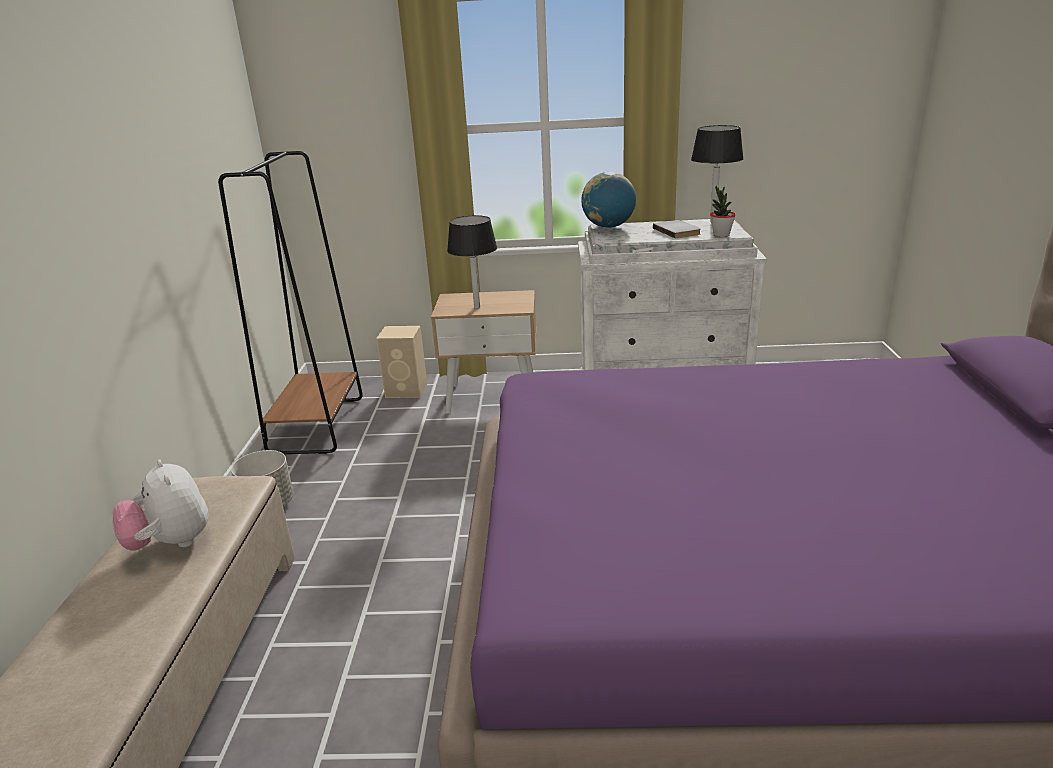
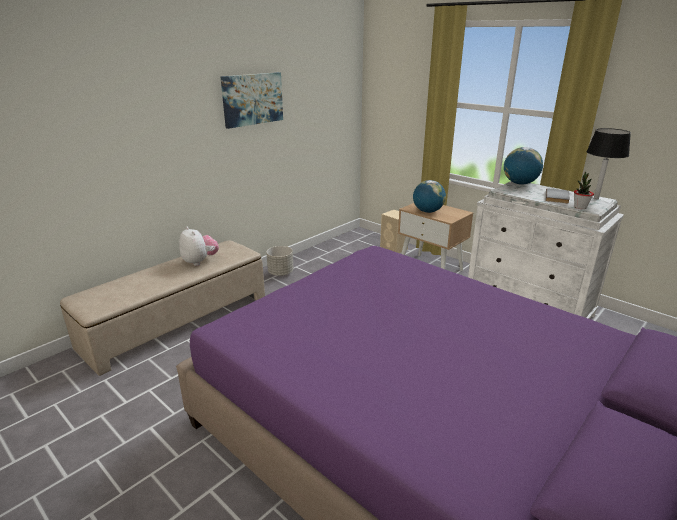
camera: 40 degrees right, 0 degrees up
plush toy [113,460,209,551] -> plush toy turned 135 degrees clockwise [179,226,219,266]
clothes rack [218,151,363,455] -> none
black table lamp [447,215,497,309] -> globe [413,180,446,213]
none -> picture [221,72,283,129]

